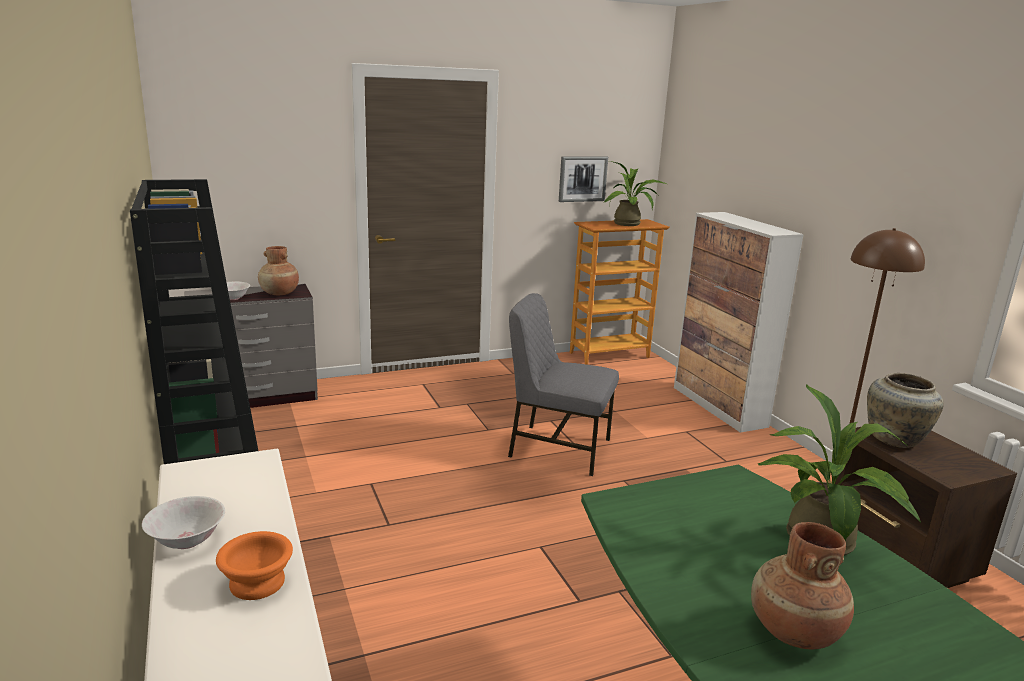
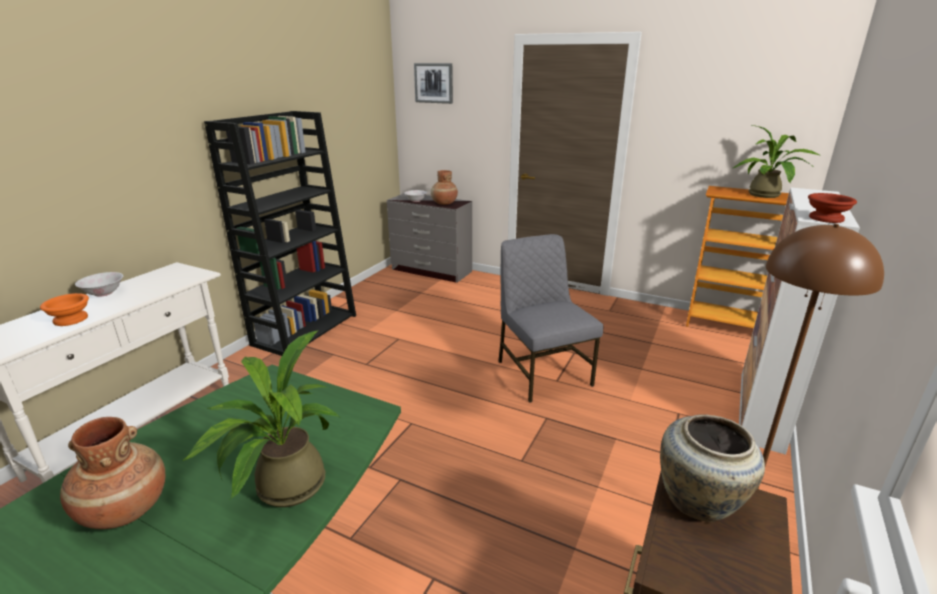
camera: 50 degrees right, 5 degrees up
picture [559,157,608,202] -> picture moved to [414,63,453,104]
none -> brown bowl [808,193,857,223]

